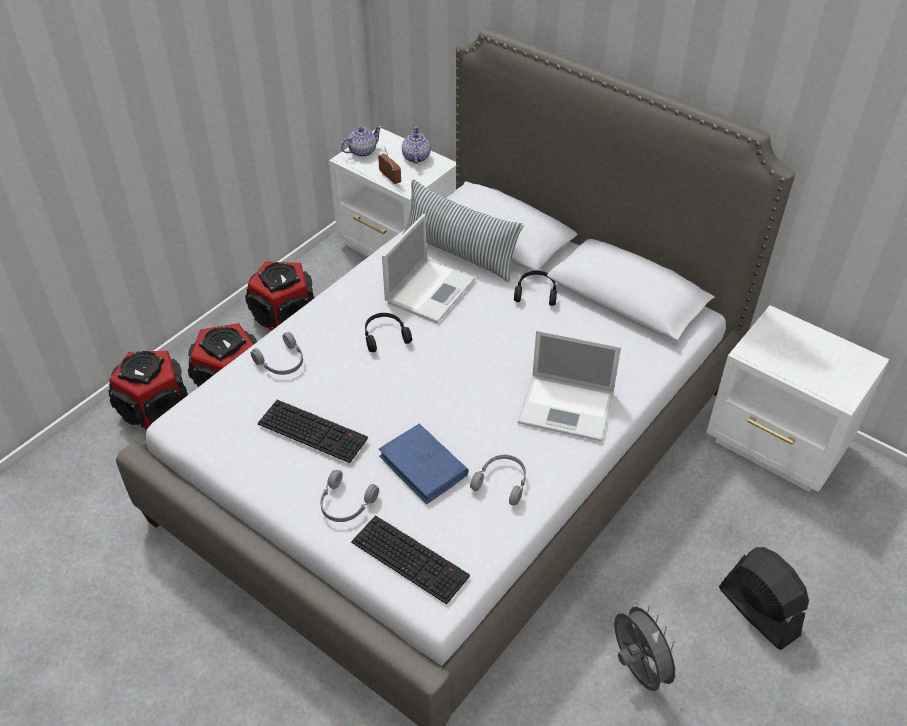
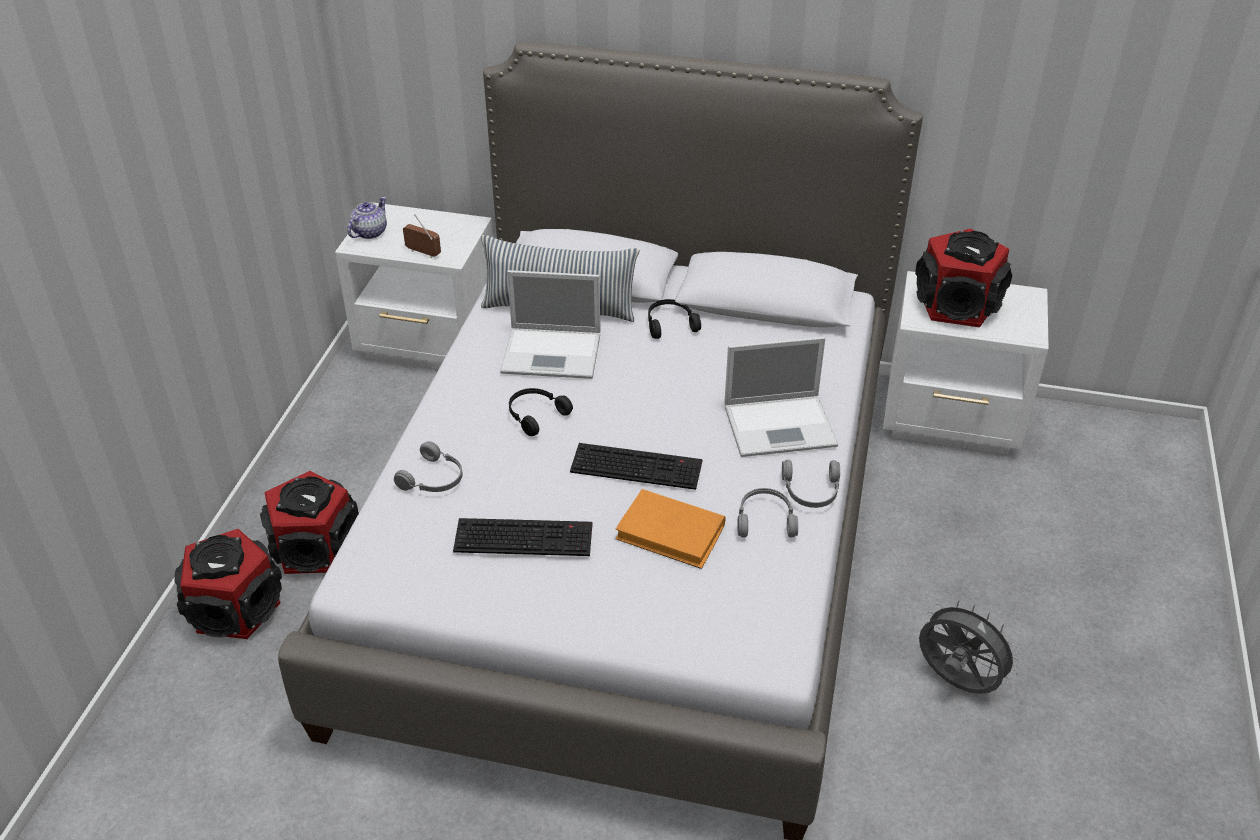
camera: 25 degrees left, 5 degrees down
speaker [245,261,315,331] -> speaker moved to [915,229,1012,327]
grey headphones [320,470,379,522] -> grey headphones moved to [782,460,840,508]
keyboard [351,515,470,605] -> keyboard moved to [570,443,702,490]
blue book [379,424,469,504] -> orange book [616,489,726,569]
laptop [382,214,475,323] -> laptop turned 90 degrees clockwise [500,270,601,379]
teapot [402,126,431,164] -> none
black fan [719,547,809,650] -> none

